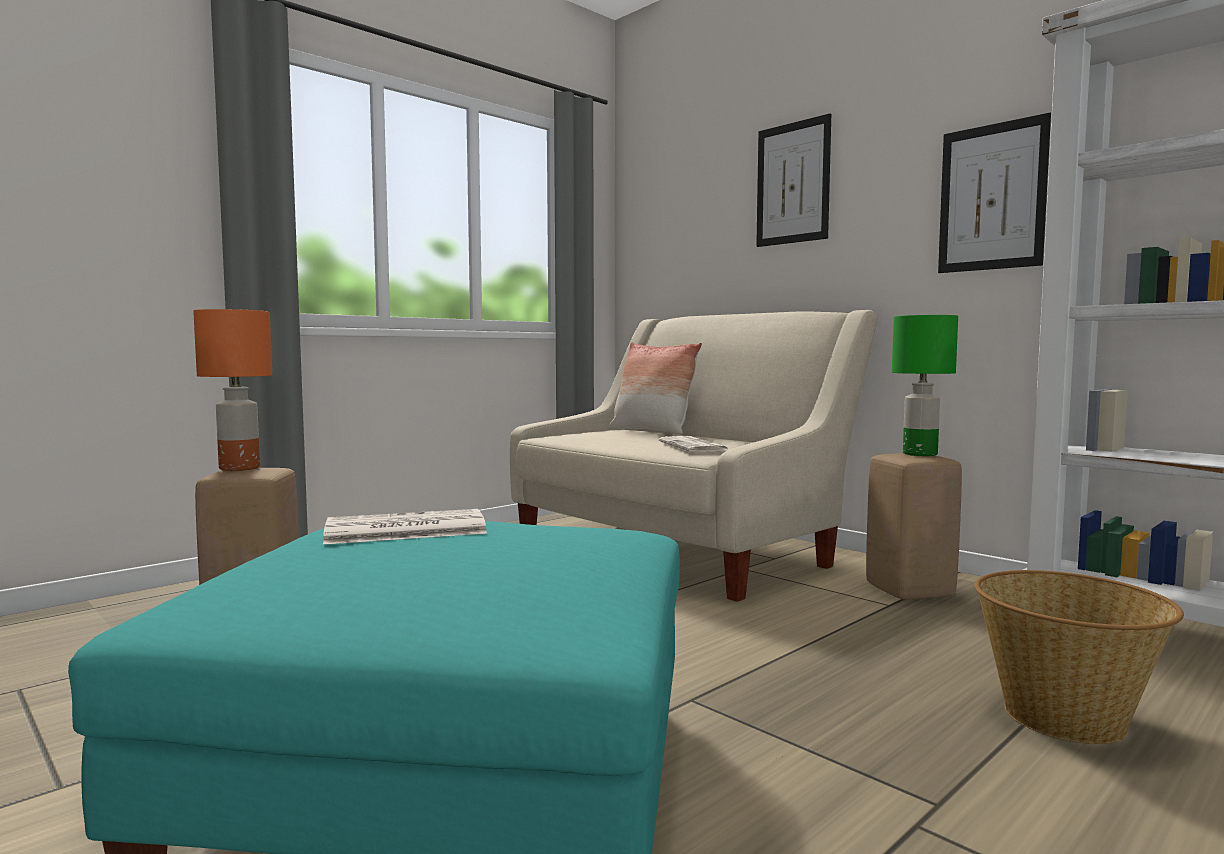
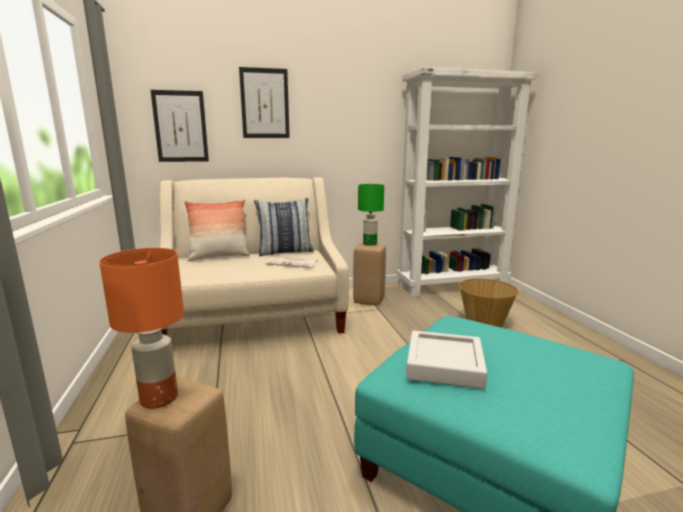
camera: 60 degrees left, 10 degrees up
newspaper [323,509,487,545] -> grey tray [406,330,487,389]
picture [938,113,1051,273] -> picture moved to [151,90,209,162]
none -> pillow [254,198,314,256]

